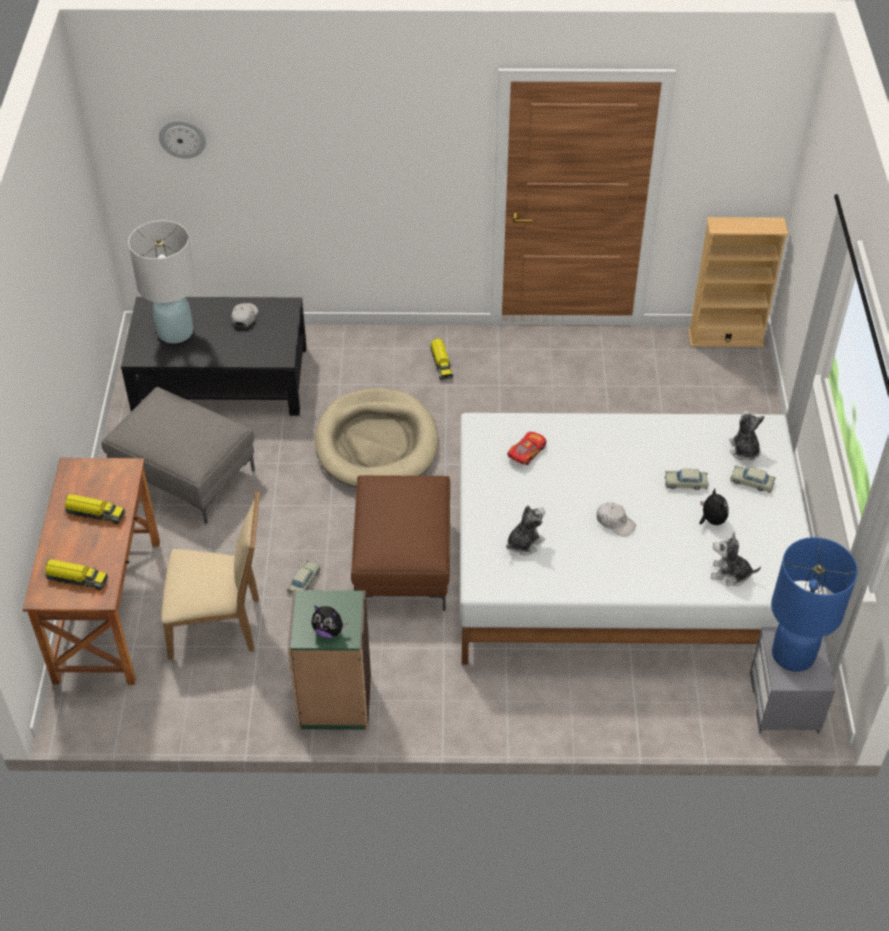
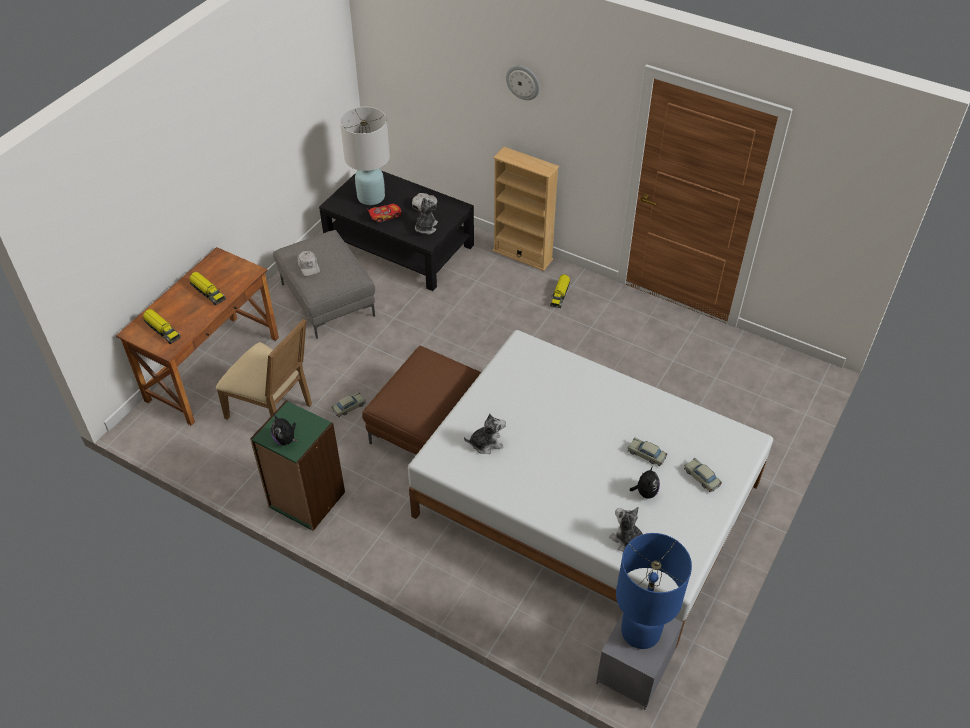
camera: 30 degrees right, 0 degrees up
wall clock [159,120,206,159] -> wall clock moved to [506,66,539,100]
beige dog bed [315,388,439,487] -> none
toy car [507,432,546,465] -> toy car moved to [368,204,401,223]
white cap [596,502,636,537] -> white cap moved to [298,251,320,276]
beige bookcase [688,217,788,347] -> beige bookcase moved to [493,147,559,271]
plush toy [729,411,765,461] -> plush toy moved to [415,198,438,234]

